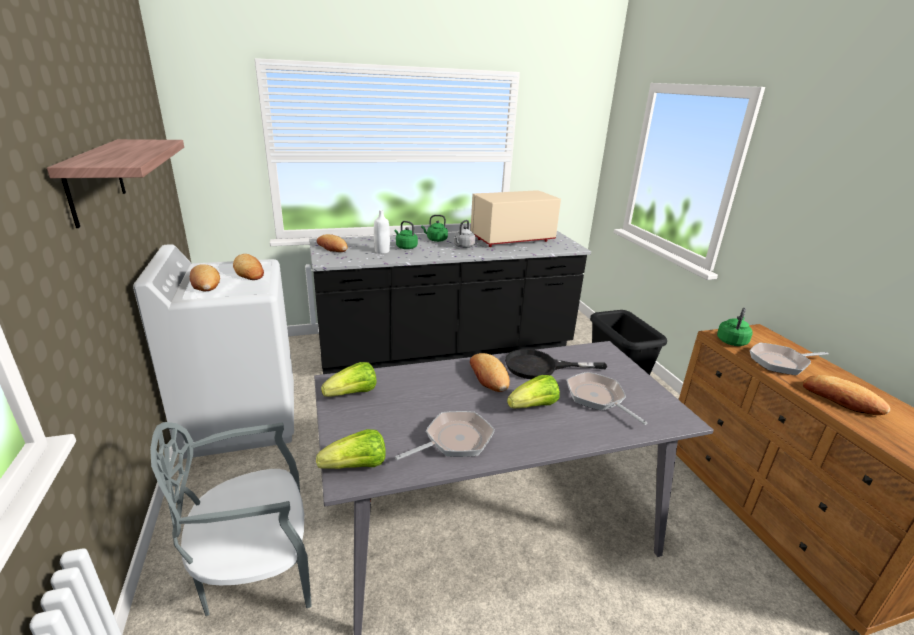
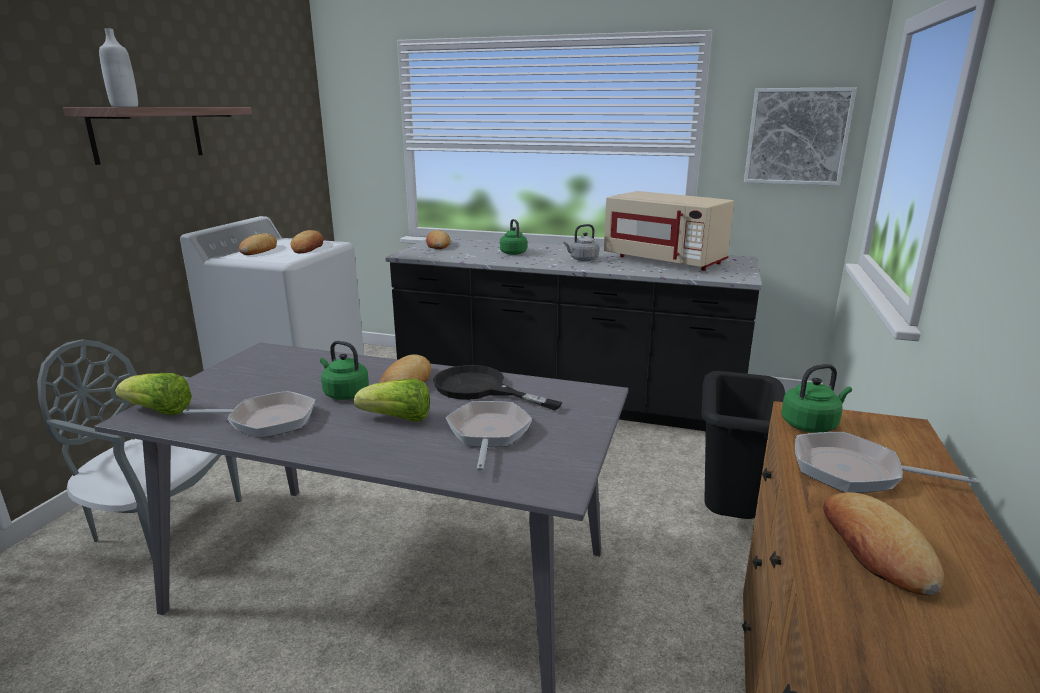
camera: 35 degrees right, 5 degrees down
lettuce [321,362,377,397] -> none
white bottle [374,210,390,254] -> white bottle moved to [99,28,138,107]
green kettle [421,215,448,242] -> green kettle moved to [320,341,369,400]
beige microwave [471,190,561,247] -> beige microwave turned 150 degrees counterclockwise [604,191,734,271]
none -> picture [744,87,857,186]

